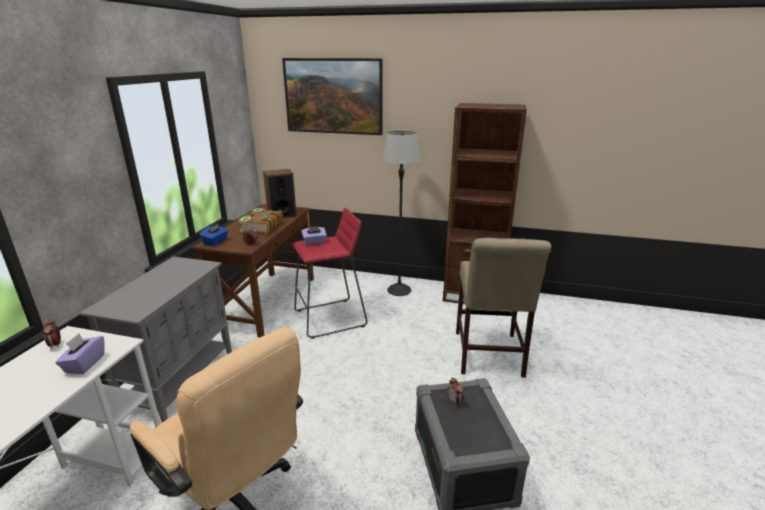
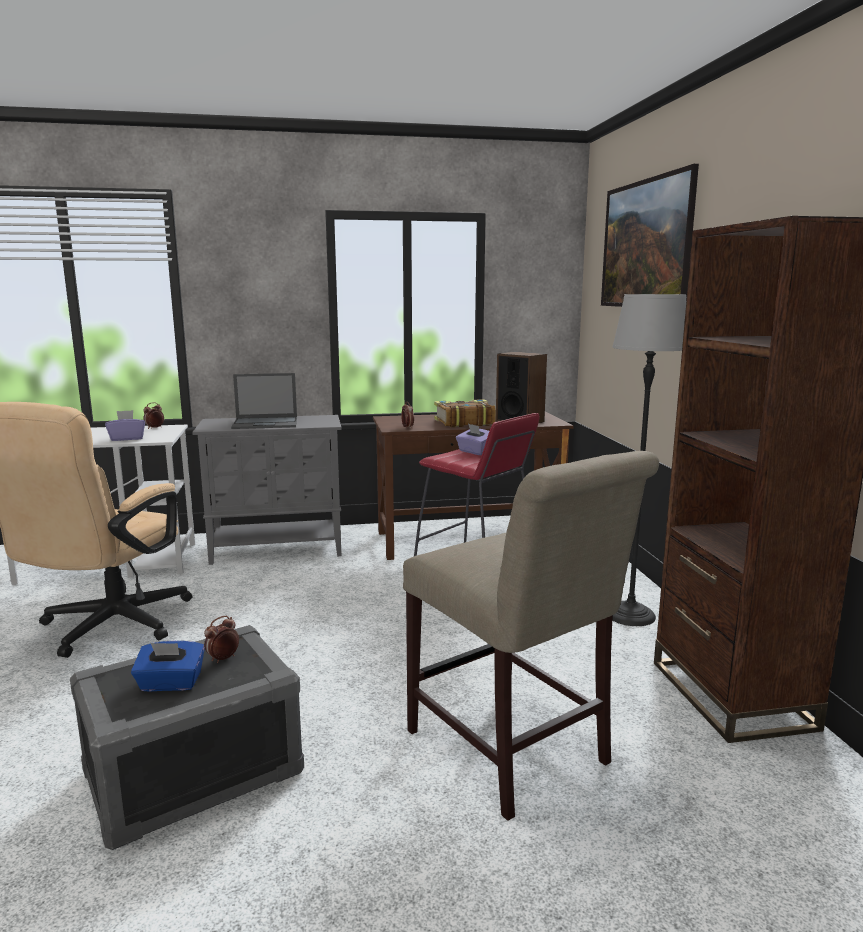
camera: 65 degrees right, 10 degrees down
blue tissue box [200,223,228,246] -> blue tissue box moved to [131,641,205,691]
beige chair [456,238,551,378] -> beige chair turned 105 degrees counterclockwise [403,451,659,821]
none -> laptop [231,373,297,429]

